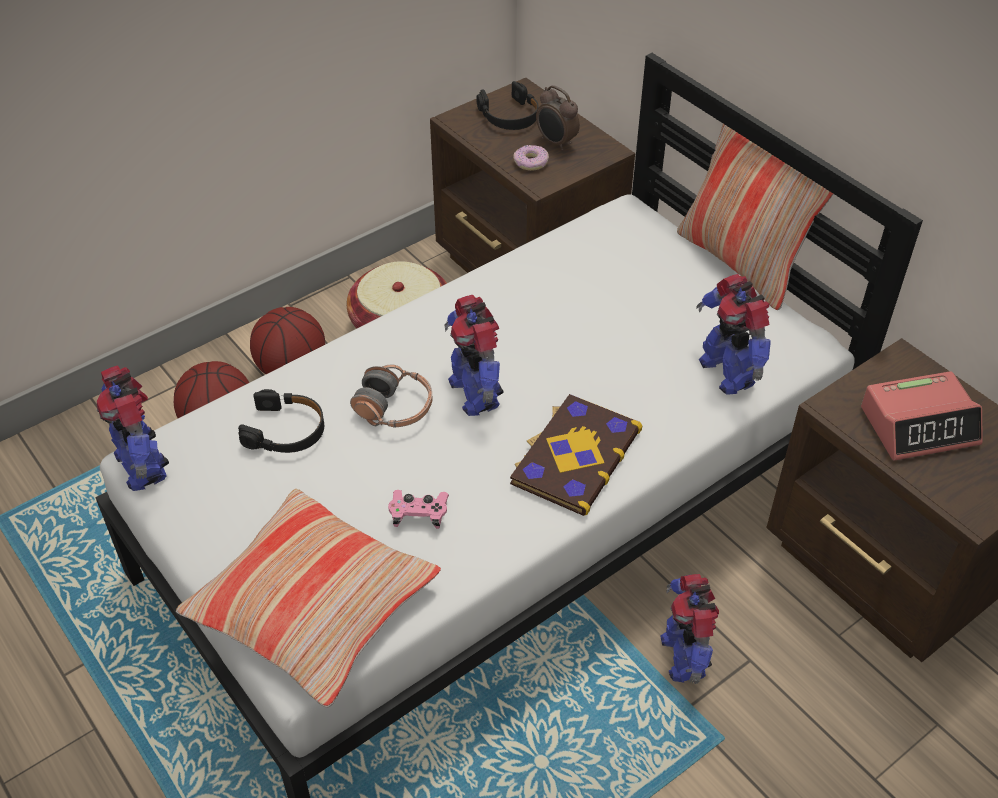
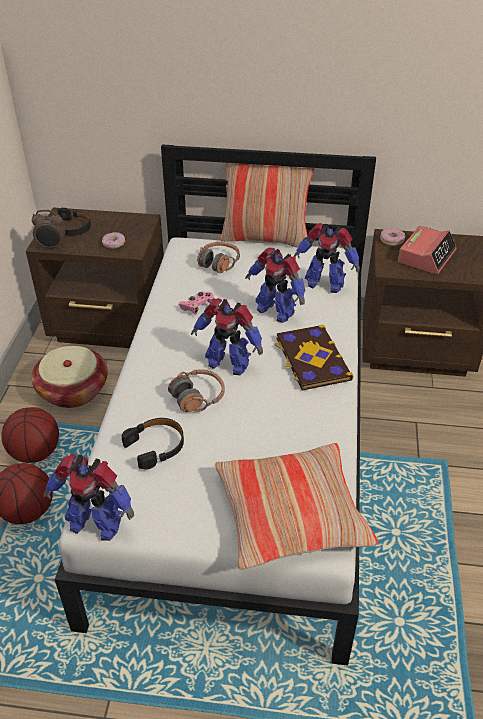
camera: 45 degrees left, 5 degrees down
pink game controller [388,490,449,529] -> pink game controller moved to [178,291,215,315]
alarm clock [536,85,580,151] -> alarm clock moved to [32,210,65,250]
toy robot [660,574,719,684] -> toy robot moved to [245,247,306,323]
none -> headphones [197,242,240,273]
none -> donut [380,228,405,246]

